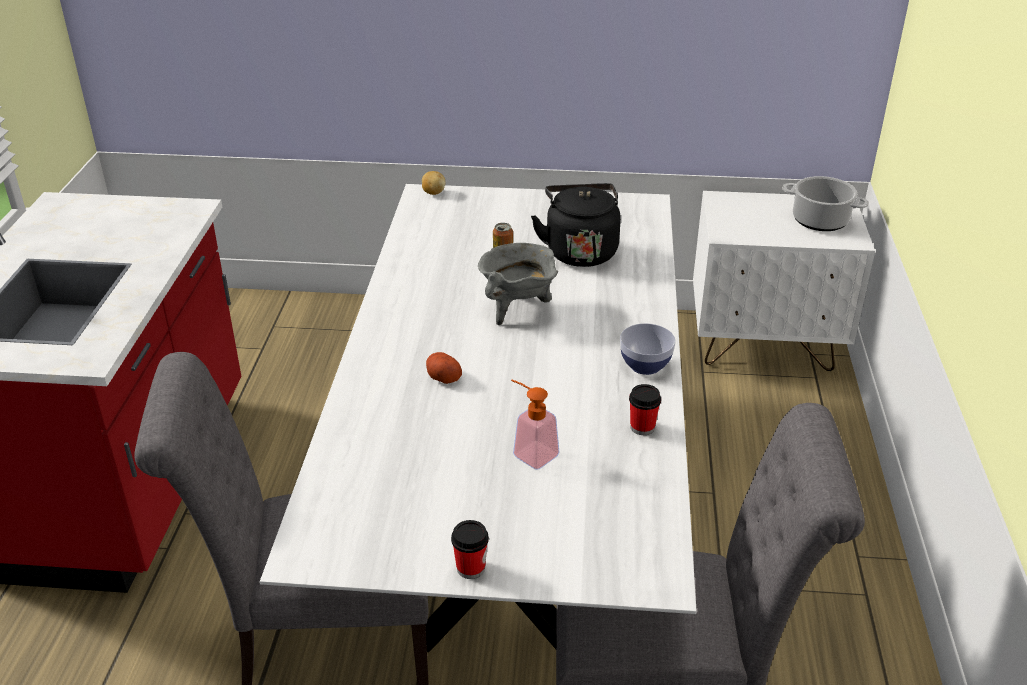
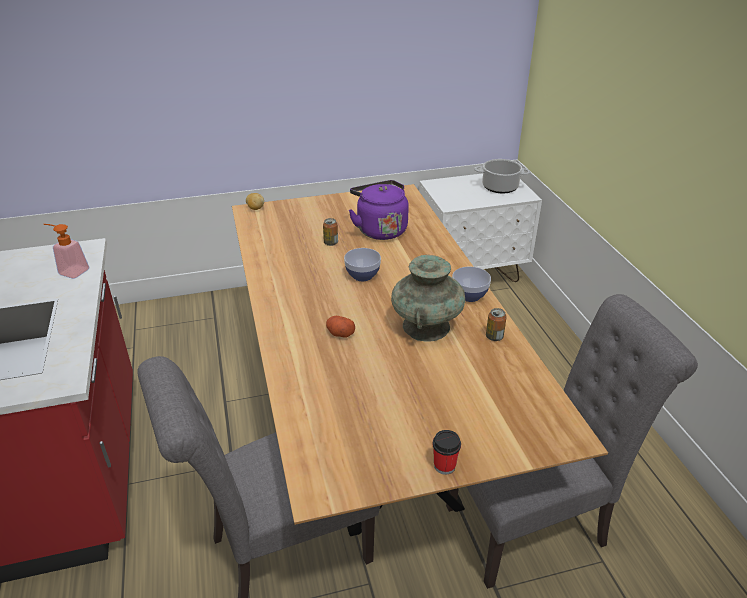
camera: 20 degrees left, 0 degrees up
white dining table [260,184,697,652] -> brown dining table [232,184,608,536]
grey cooking pot [478,243,558,325] -> bowl [344,248,381,281]
soap dispenser [511,380,560,470] -> soap dispenser moved to [43,224,89,279]
black kettle [531,183,621,267] -> purple kettle [349,180,409,240]
cup [629,384,661,435] -> can [486,308,507,341]
none -> turquoise vase [391,255,465,342]

